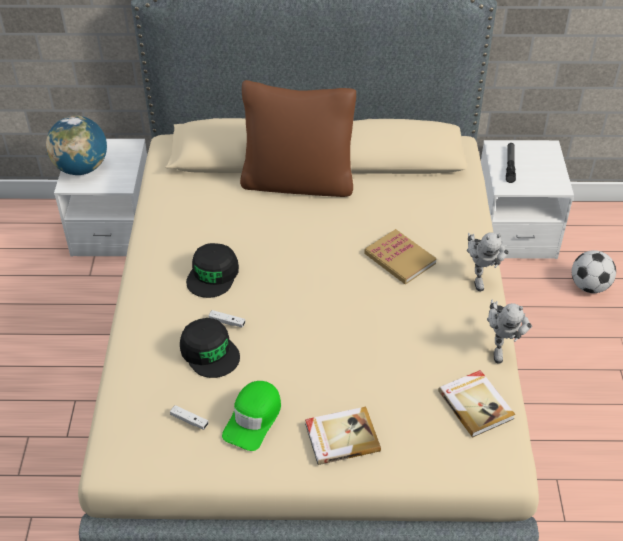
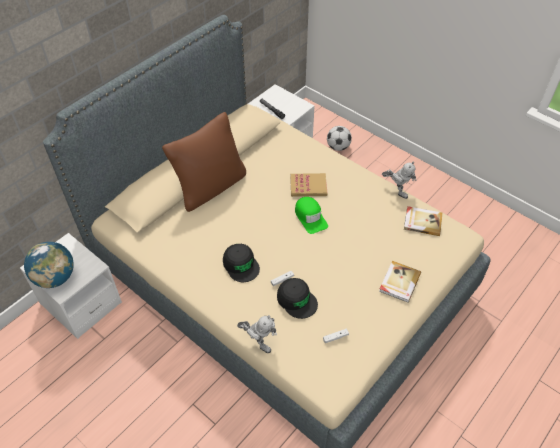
camera: 50 degrees left, 5 degrees up
black cap [180,318,240,378] -> black cap turned 45 degrees clockwise [277,278,318,319]
green cap [222,381,281,451] -> green cap moved to [295,197,328,234]
toy robot [467,233,509,291] -> toy robot moved to [237,315,277,353]

